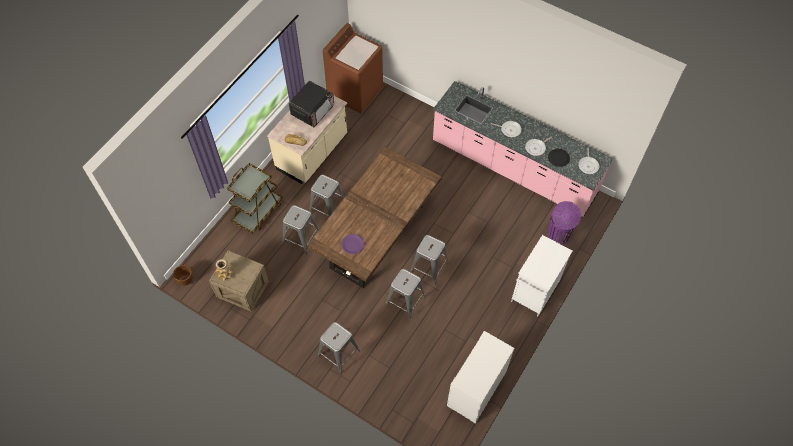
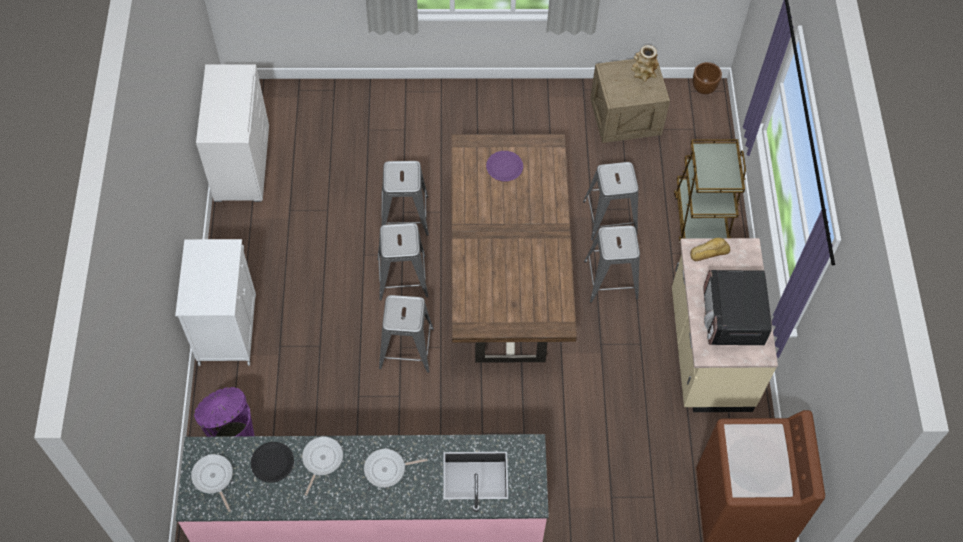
camera: 145 degrees right, 0 degrees up
grey stool [318,322,360,374] -> grey stool moved to [379,295,434,373]

